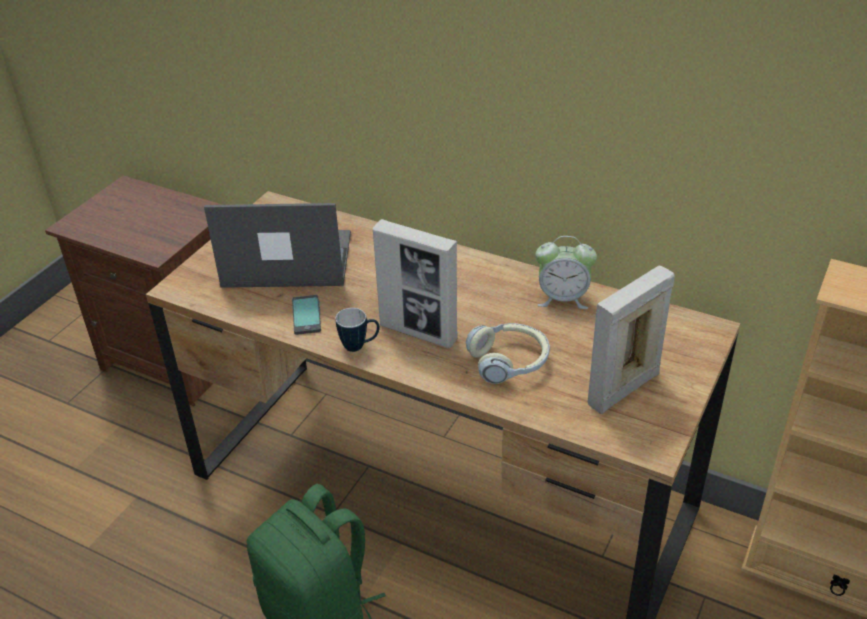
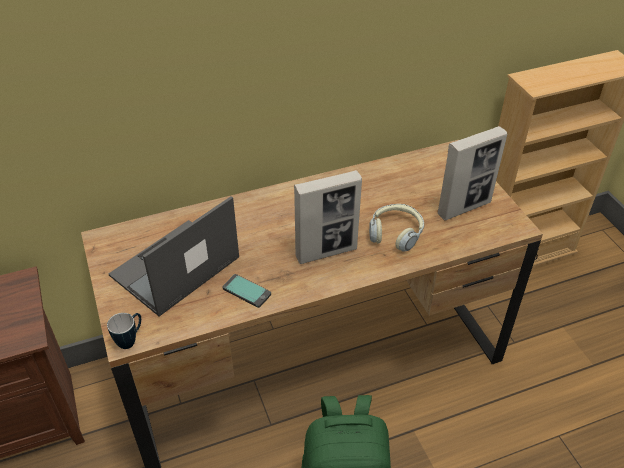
camera: 50 degrees left, 5 degrees up
mug [335,308,380,352] -> mug moved to [107,313,141,349]
alarm clock [535,236,597,309] -> none
picture frame [588,266,675,414] -> picture frame turned 120 degrees counterclockwise [437,126,508,220]

